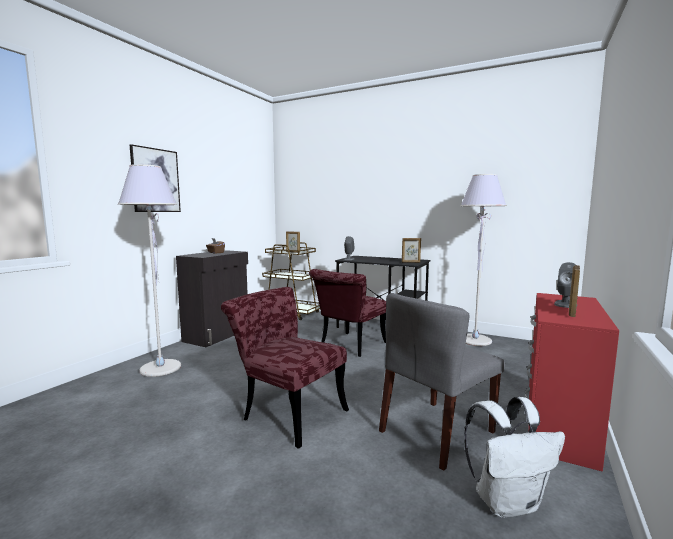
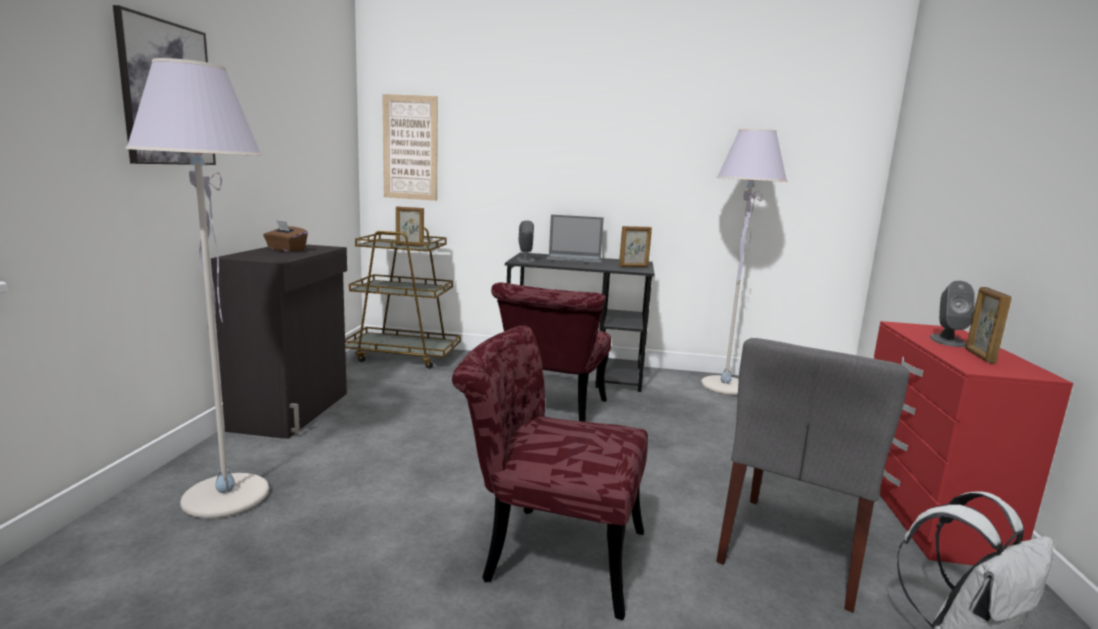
camera: 20 degrees left, 5 degrees up
none -> picture [382,94,438,201]
none -> laptop [546,215,604,264]

